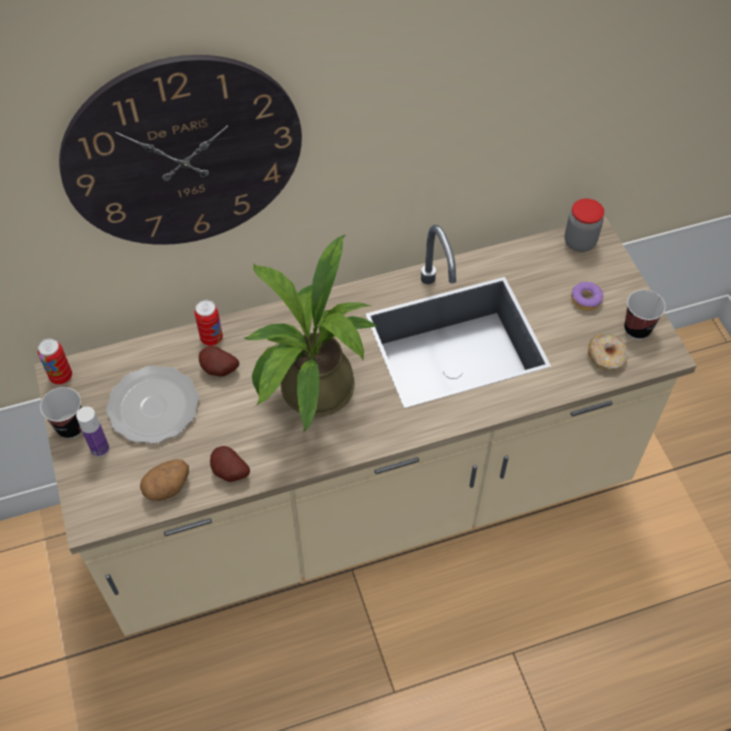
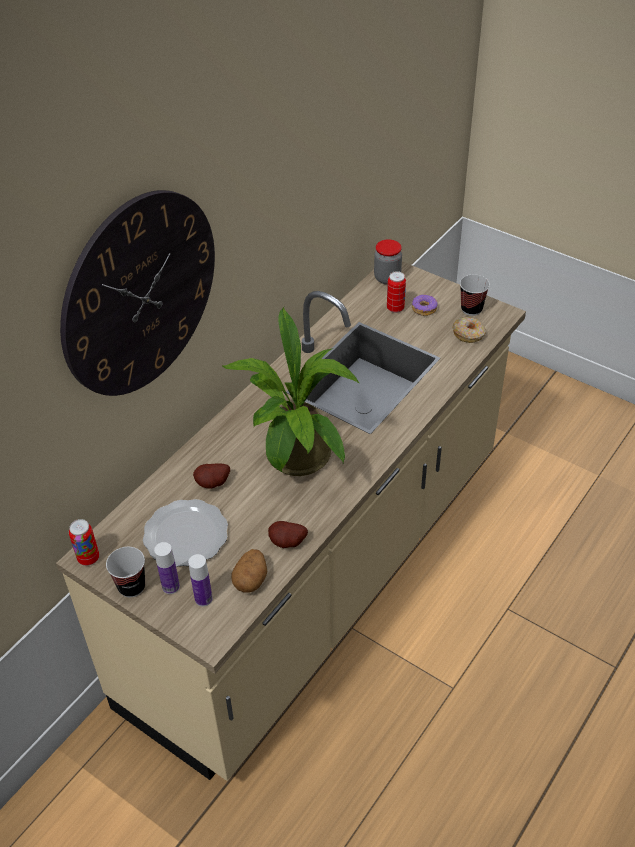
camera: 35 degrees left, 10 degrees down
can [195,300,223,346] -> can moved to [387,271,406,313]
none -> bottle [188,554,213,607]

